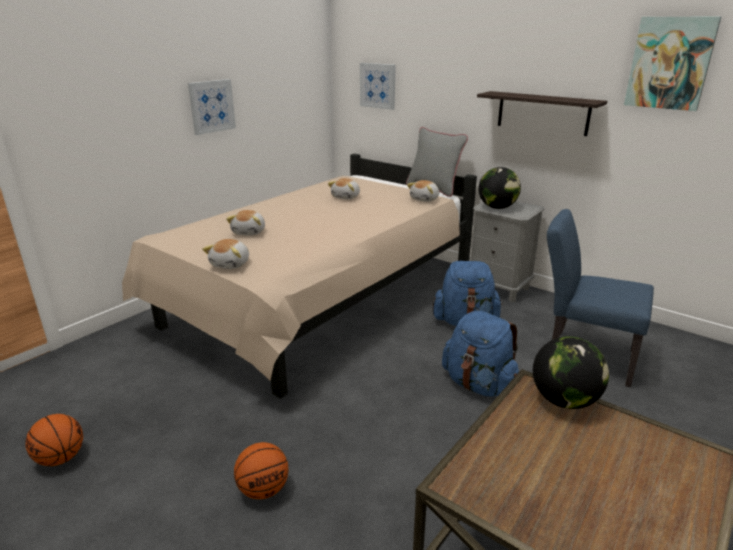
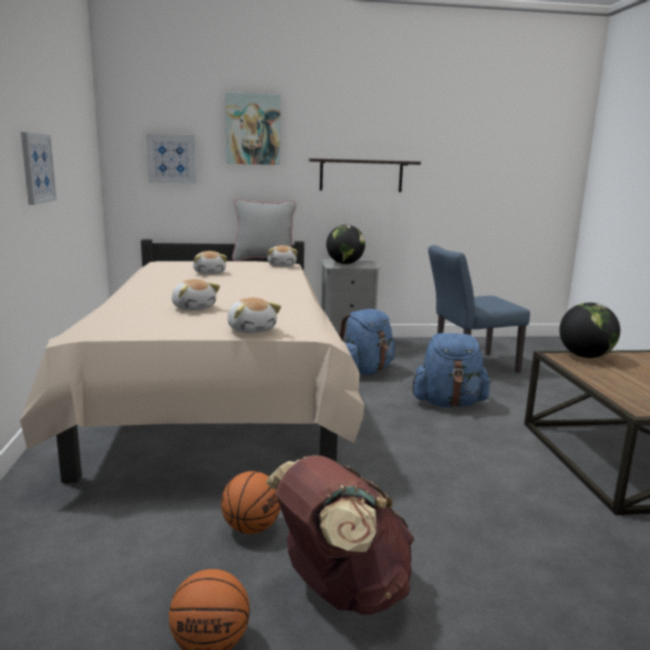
camera: 45 degrees left, 10 degrees down
basketball [234,442,289,499] -> basketball moved to [221,471,281,534]
picture [624,17,721,111] -> picture moved to [225,92,281,165]
none -> brown backpack [266,455,414,615]

